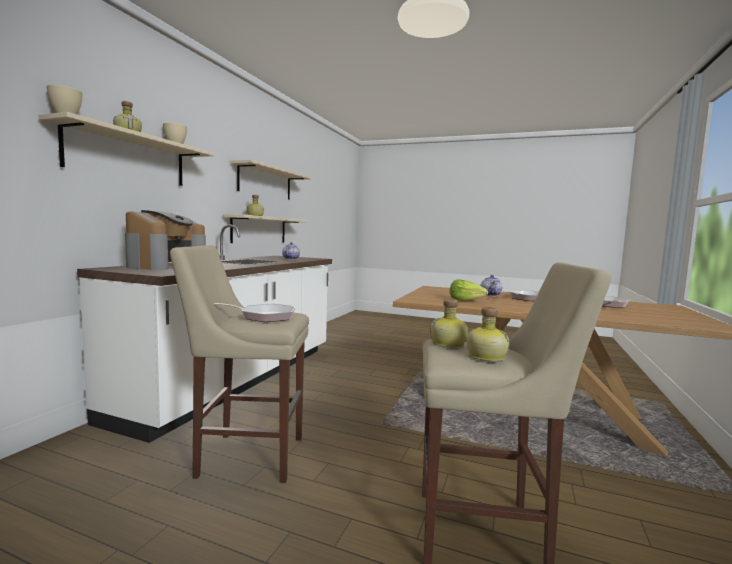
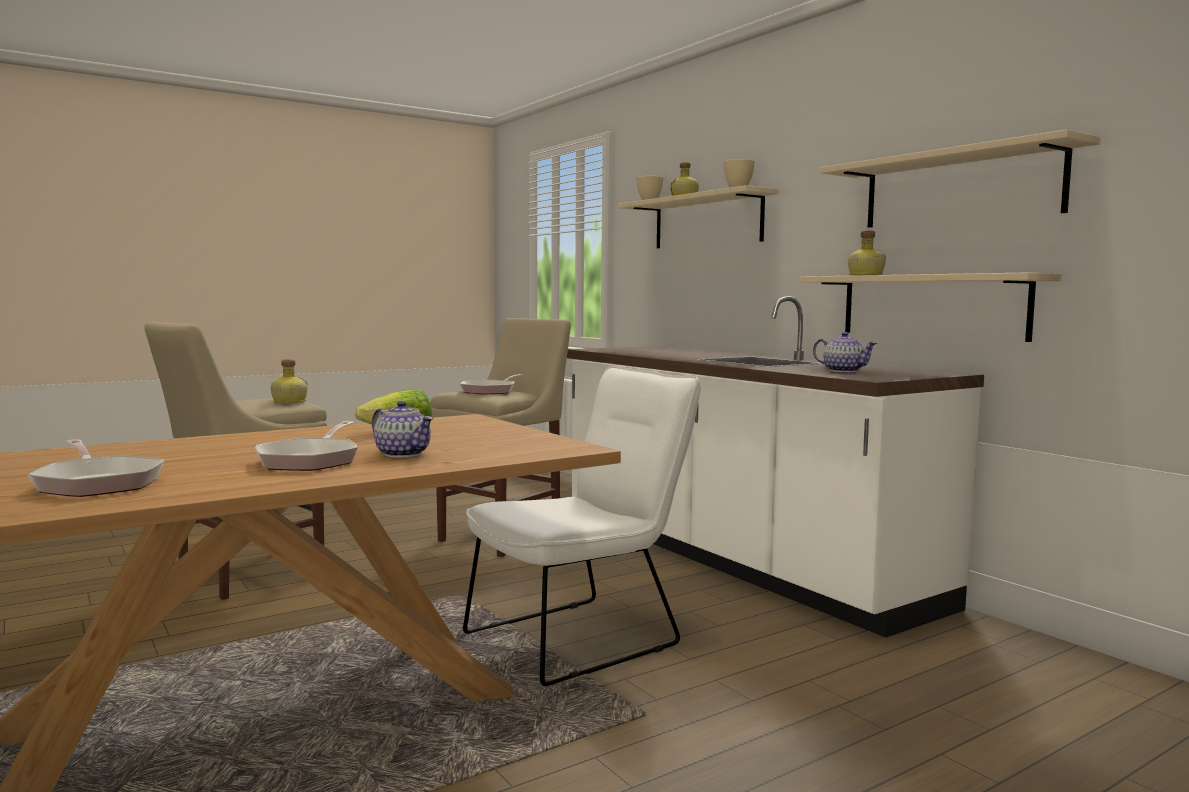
camera: 125 degrees right, 0 degrees up
coffee machine [125,210,206,270] -> none
bottle [466,307,509,361] -> none
none -> white chair [463,366,701,686]

